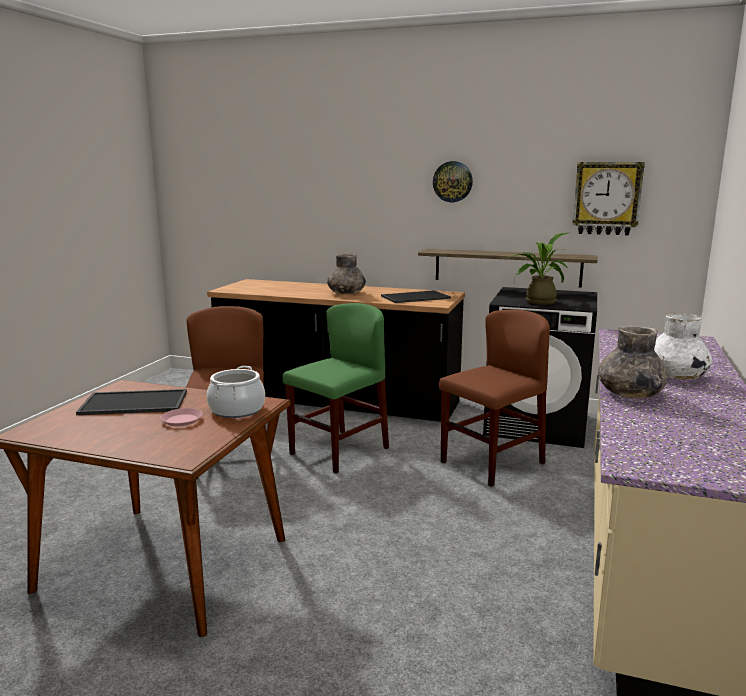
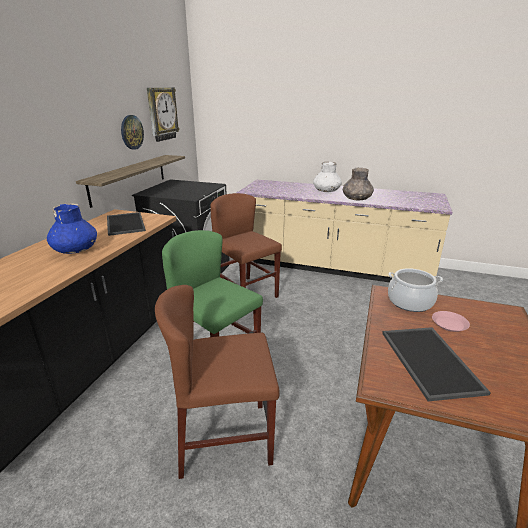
camera: 90 degrees left, 10 degrees up
grey vase [327,253,366,294] -> blue vase [47,203,97,254]
wall clock [433,161,473,202] -> wall clock moved to [121,115,144,150]
potted plant [506,233,568,305] -> none

